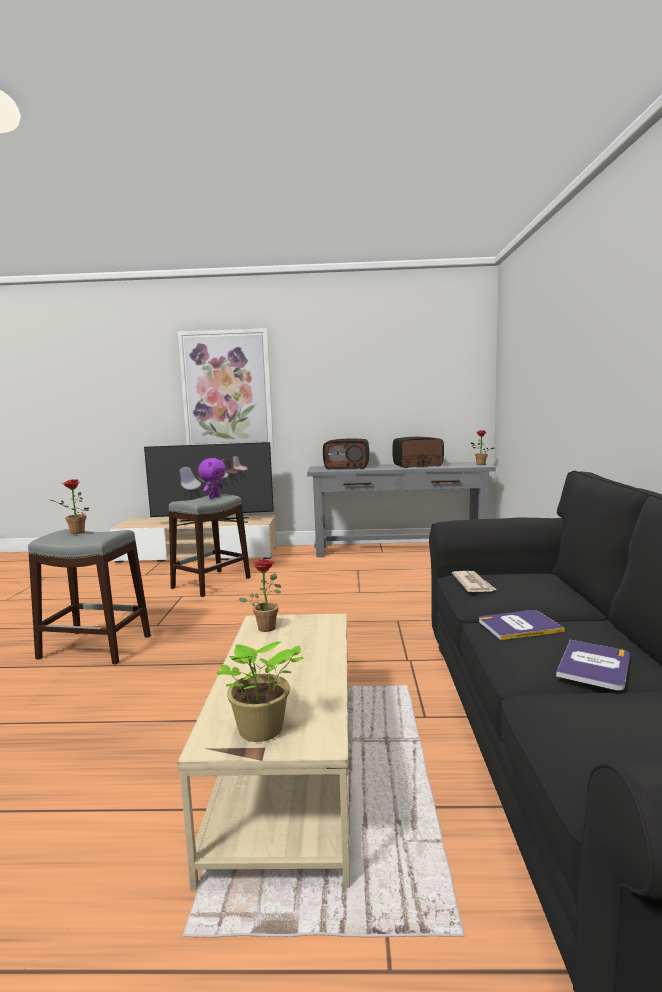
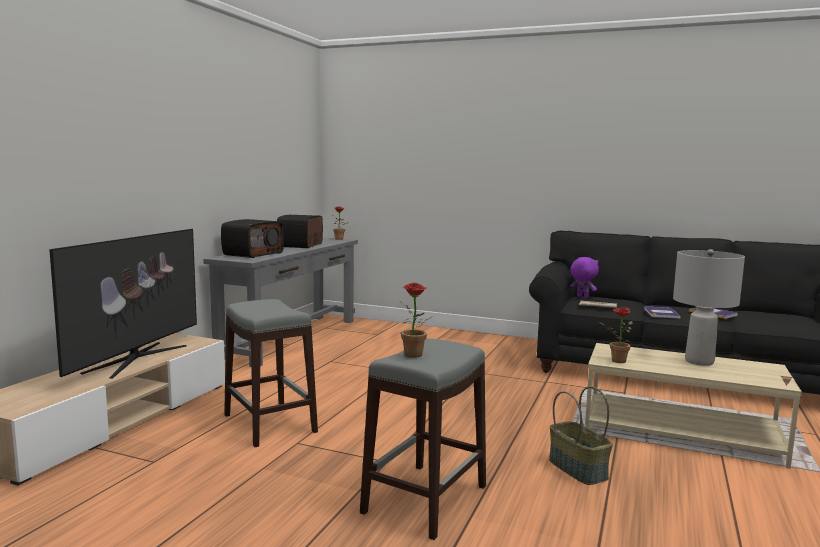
camera: 70 degrees left, 0 degrees up
picture [178,328,274,447] -> none
purple plush toy [198,458,226,499] -> purple plush toy moved to [570,257,599,298]
potted plant [216,641,304,742] -> none
none -> basket [549,386,613,485]
none -> grey table lamp [673,249,745,366]

